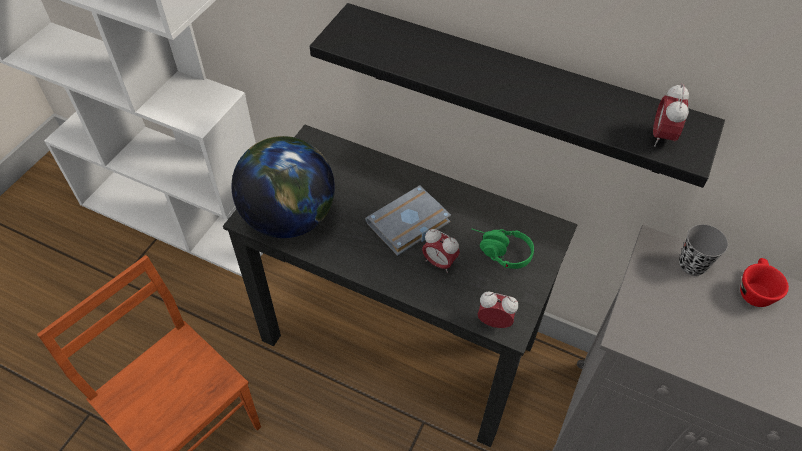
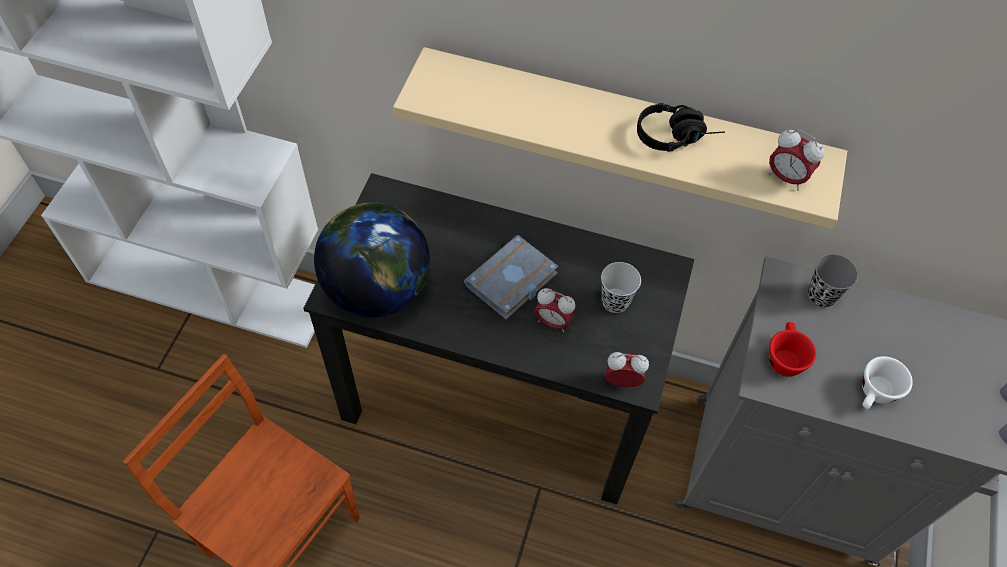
camera: 10 degrees left, 5 degrees up
black shelf [310,3,725,188] -> beige shelf [393,47,847,229]
green headphones [472,229,534,269] -> black cup [601,262,641,313]
alarm clock [653,83,689,147] -> alarm clock turned 60 degrees counterclockwise [768,130,824,191]
red cup [740,258,789,307] -> red cup moved to [769,322,816,377]
none -> black headphones [637,103,725,152]
none -> white cup [862,356,913,409]

